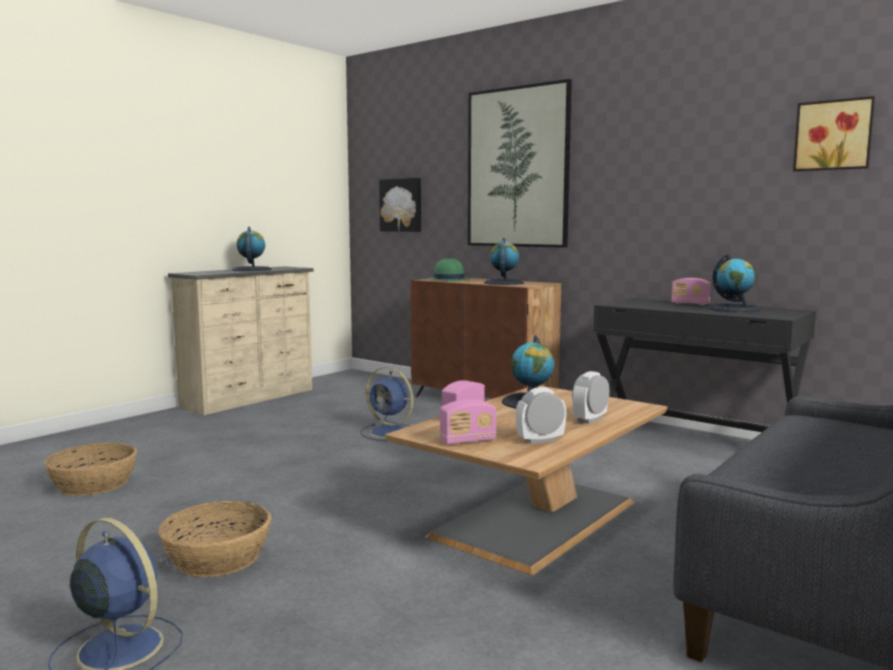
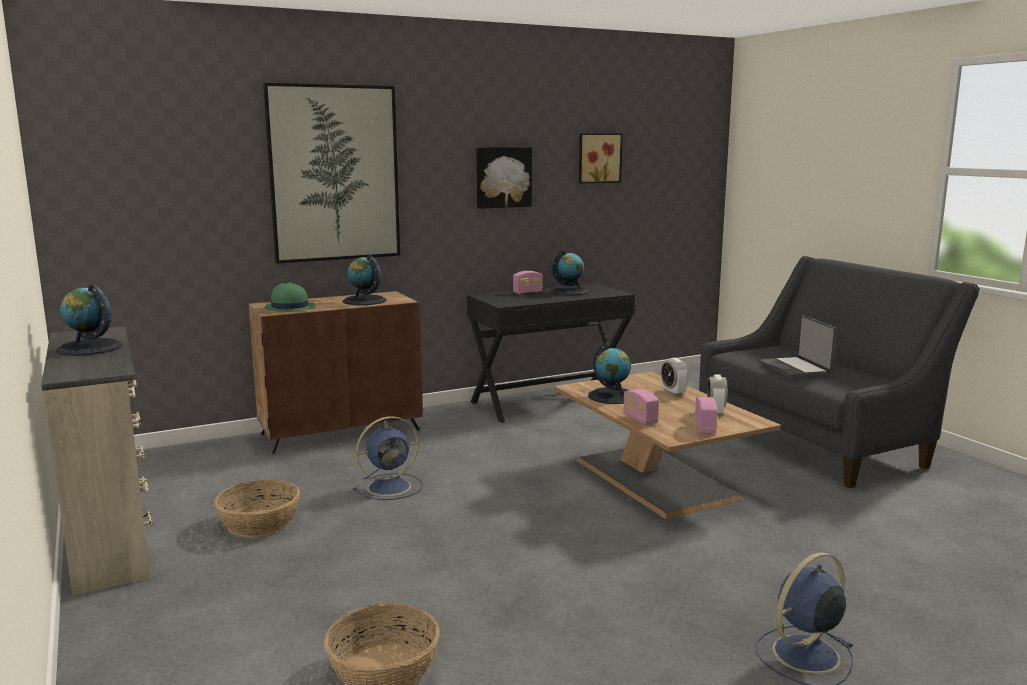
camera: 65 degrees left, 5 degrees up
basket [158,501,272,577] -> basket moved to [214,479,300,537]
picture [379,178,421,232] -> picture moved to [476,147,532,209]
none -> laptop [759,315,837,379]

